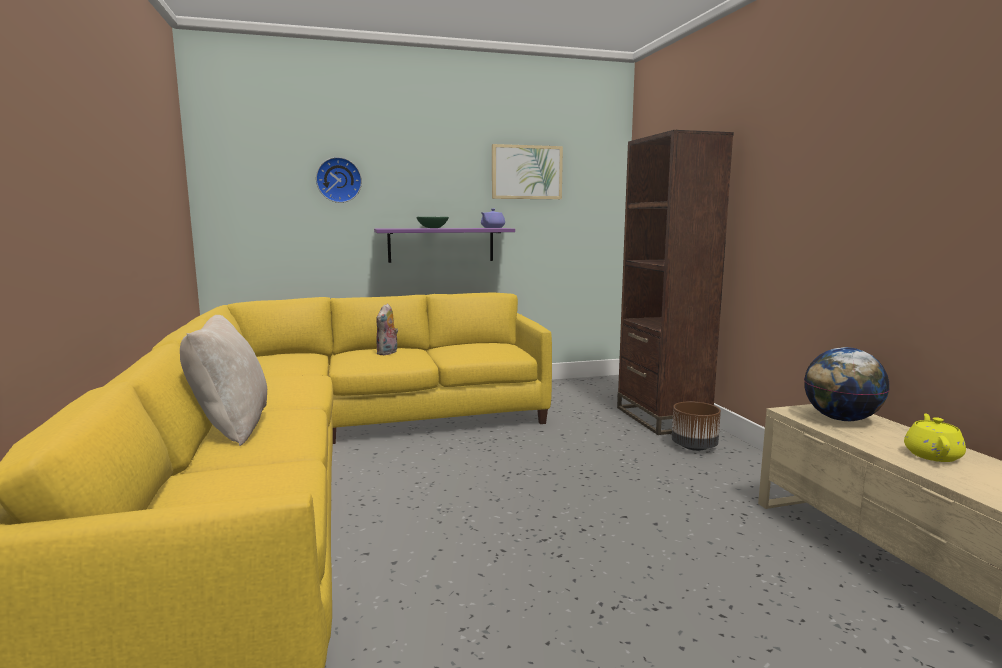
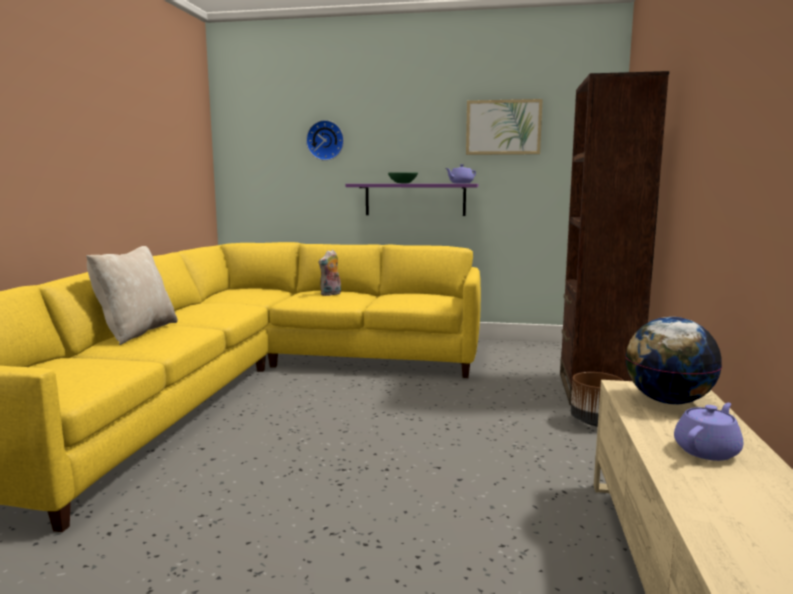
camera: 25 degrees right, 0 degrees up
yellow teapot [904,414,966,462] -> purple teapot [674,403,743,461]

